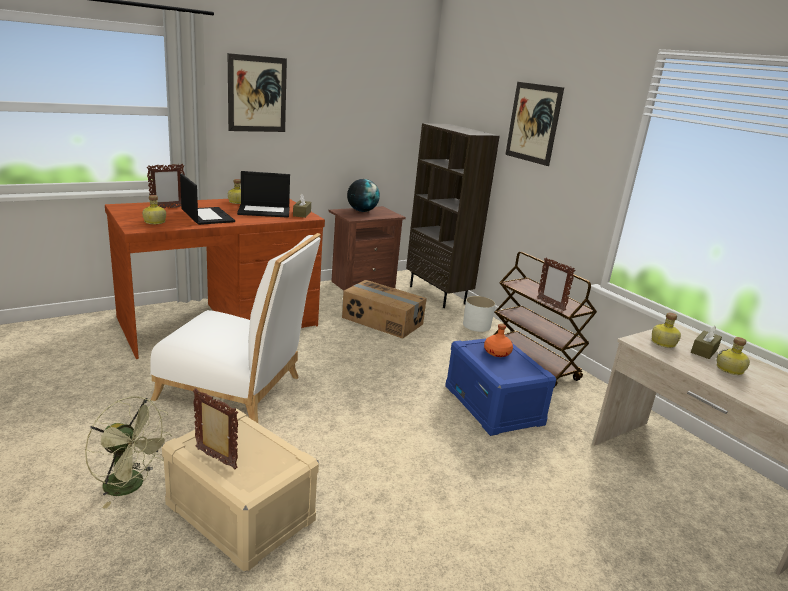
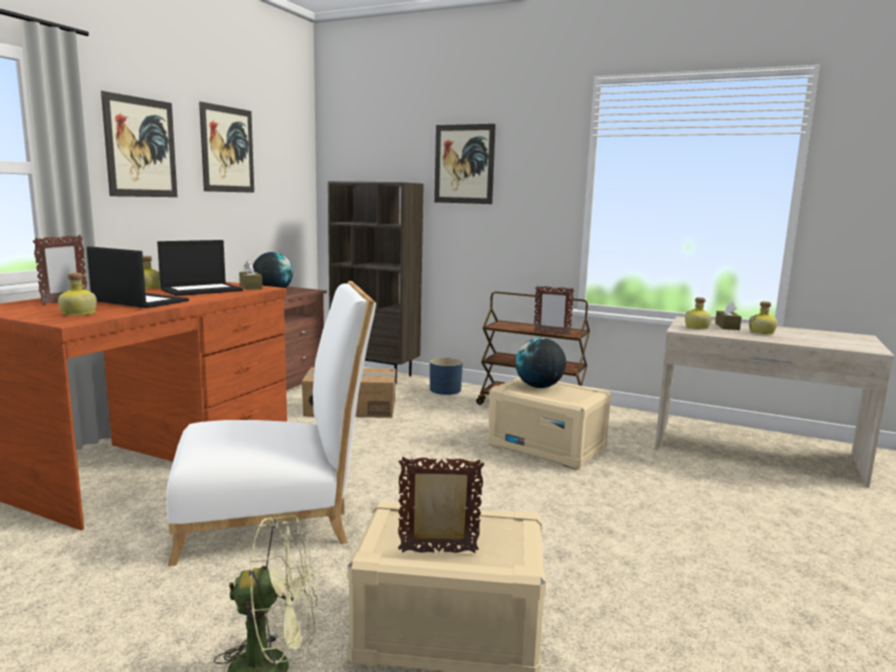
camera: 30 degrees left, 10 degrees down
blue storage box [445,338,557,436] -> beige storage box [487,377,612,470]
white planter [463,296,496,332] -> blue planter [430,358,463,395]
orange bottle [484,324,513,357] -> globe [515,338,566,388]
none -> picture [199,102,254,193]

